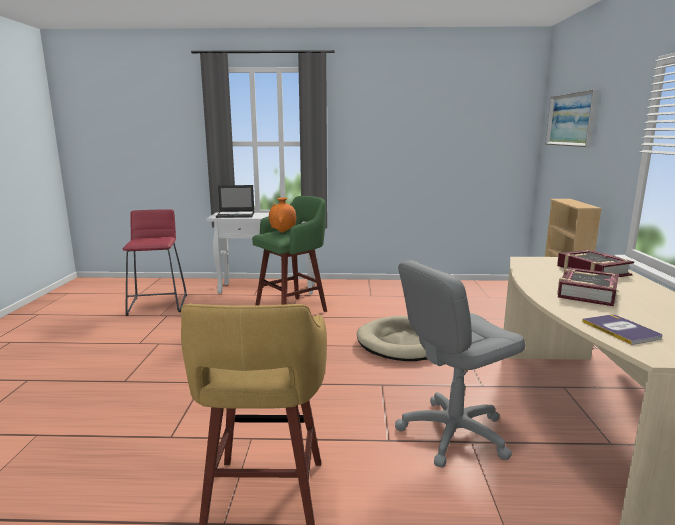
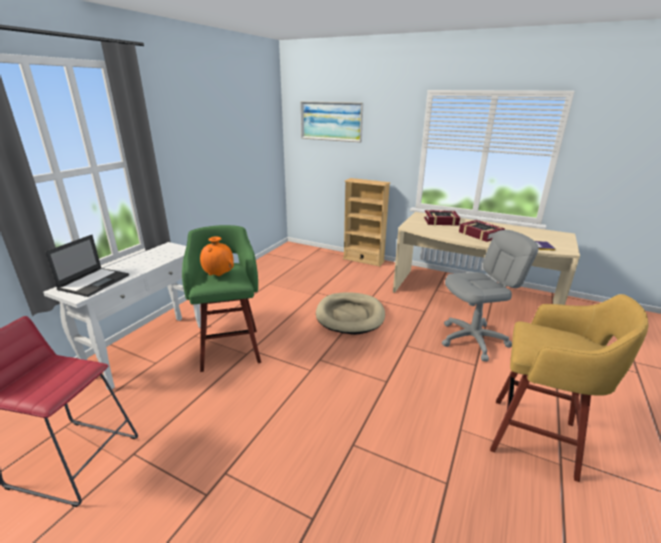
camera: 65 degrees left, 10 degrees up
grey office chair [395,260,525,468] -> grey office chair turned 105 degrees counterclockwise [442,230,539,361]

